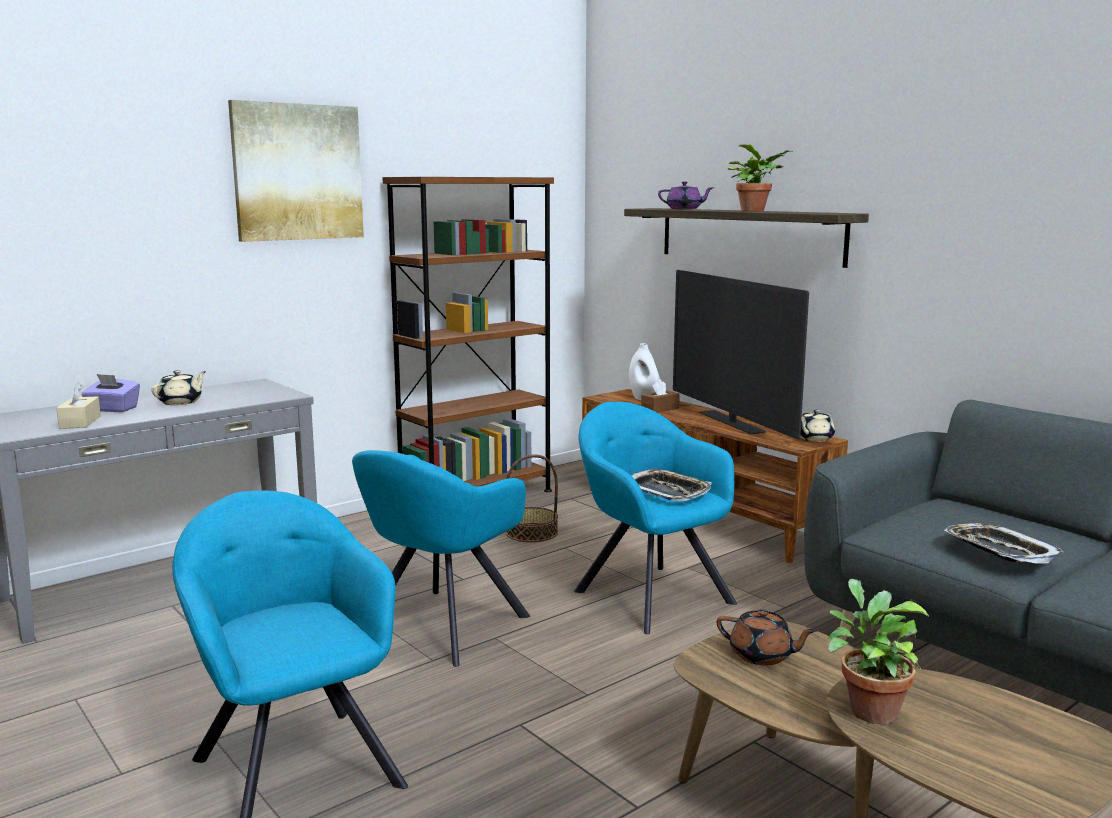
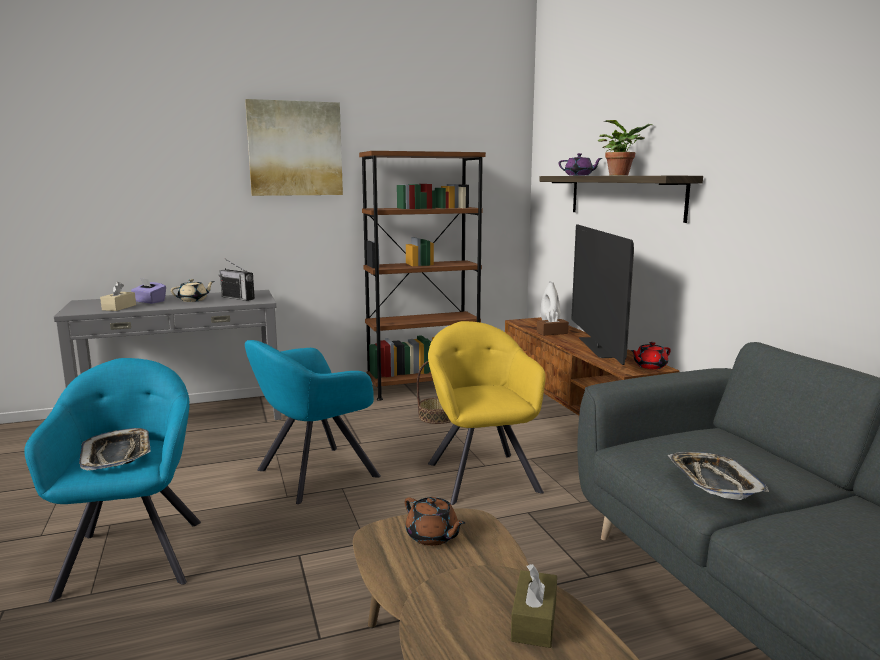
camera: 20 degrees right, 0 degrees up
turquoise armchair [574,402,737,634] -> yellow armchair [428,321,546,505]
tray [631,469,711,501] -> tray moved to [79,428,151,471]
beige teapot [800,409,835,442] -> red teapot [630,342,671,369]
potted plant [828,579,929,724] -> none
none -> radio [219,259,255,301]
none -> brown tissue box [511,564,557,648]

